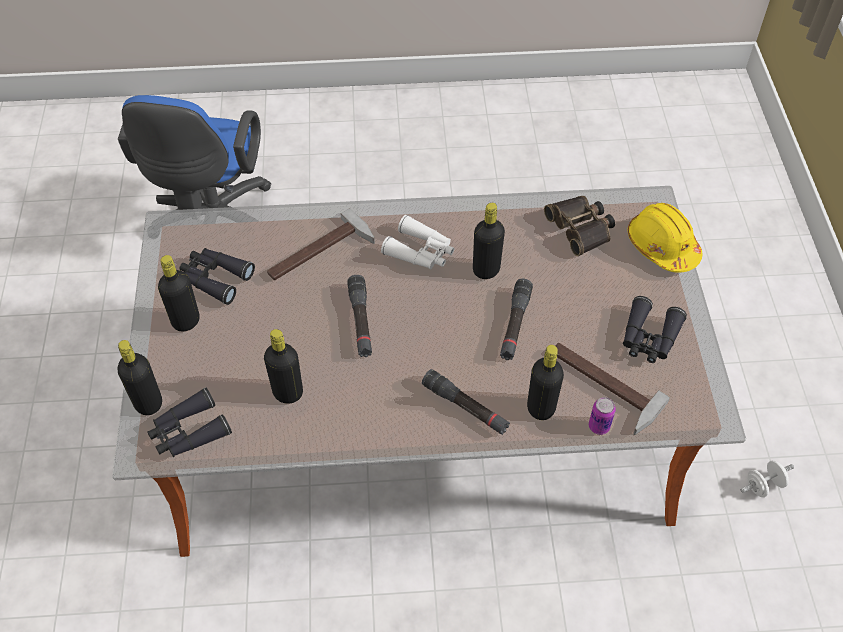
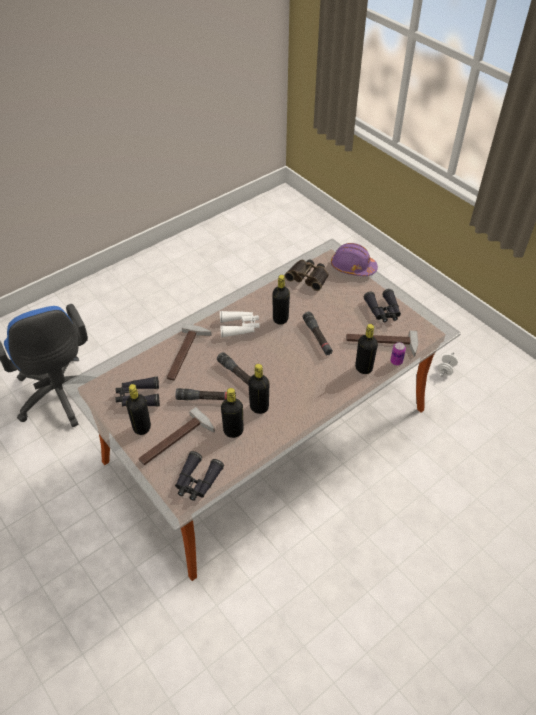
camera: 35 degrees left, 5 degrees down
black bottle [118,340,162,415] -> black bottle moved to [248,364,269,414]
black flashlight [422,369,510,435] -> black flashlight moved to [176,388,236,400]
yellow hard hat [627,203,702,273] -> purple hard hat [331,243,378,276]
none -> hammer [139,407,215,465]

